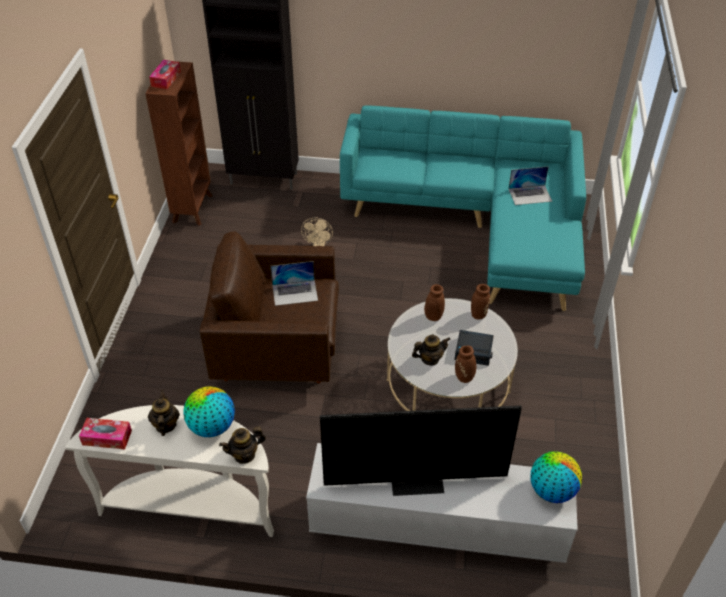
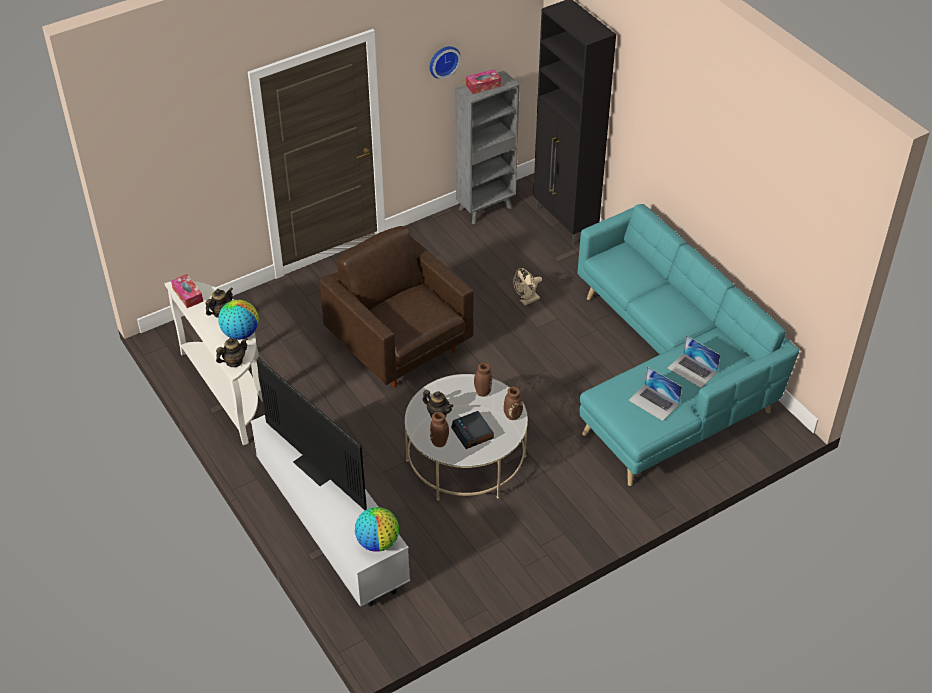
camera: 50 degrees right, 0 degrees up
brown bookcase [145,61,212,225] -> grey bookcase [455,70,520,224]
teapot [219,427,266,464] -> teapot turned 120 degrees clockwise [216,337,248,367]
laptop [270,261,318,306] -> laptop moved to [628,367,682,421]
none -> wall clock [430,46,461,79]

